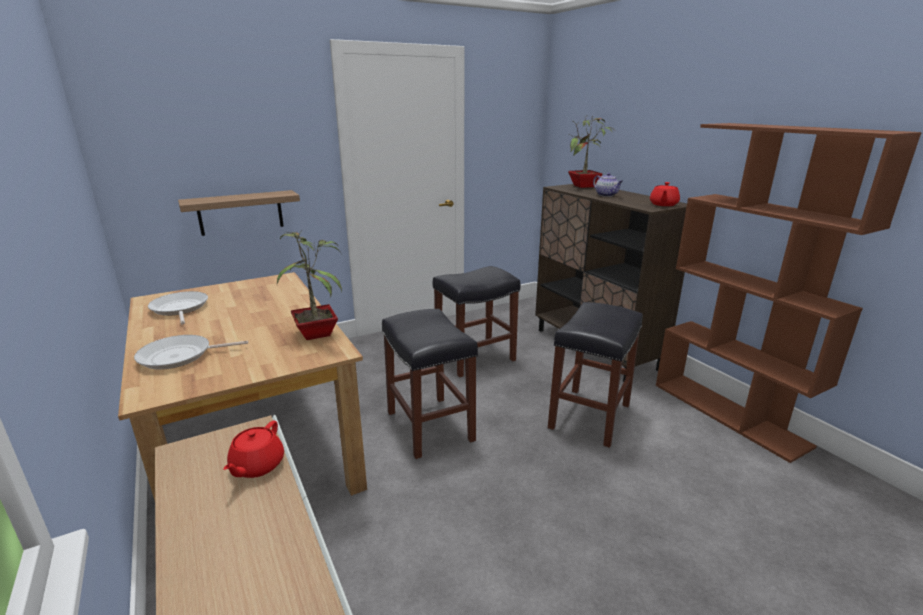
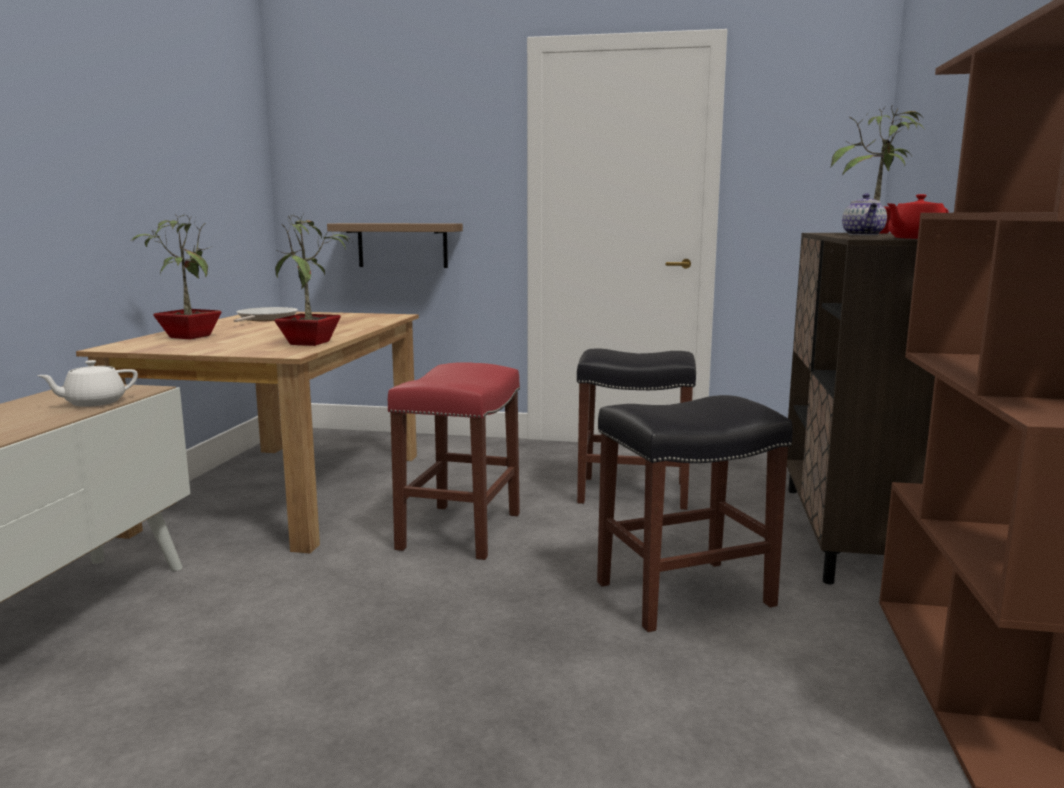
camera: 40 degrees right, 10 degrees down
frying pan [134,335,248,369] -> potted plant [130,213,222,339]
red teapot [223,421,284,478] -> white teapot [37,360,138,407]
black stool [382,309,478,459] -> red stool [388,362,520,560]

